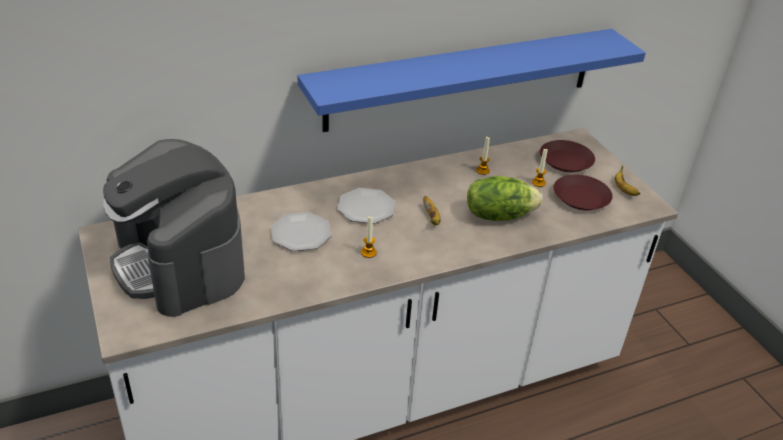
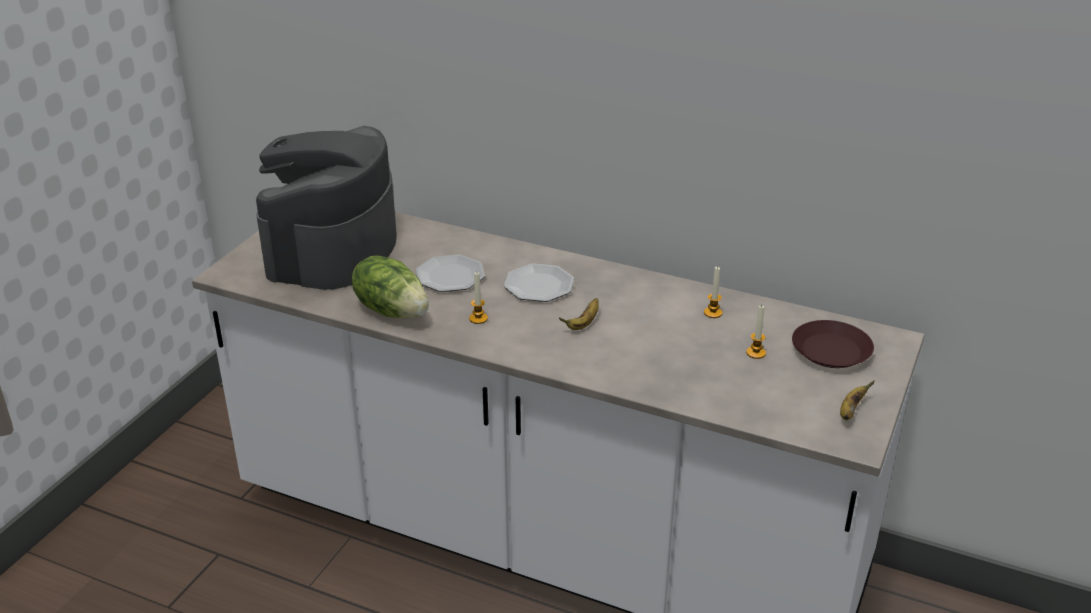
camera: 50 degrees right, 5 degrees down
blue shelf [298,29,646,132] -> none
lettuce [467,176,542,221] -> lettuce moved to [352,255,429,318]
brown plate [553,175,613,211] -> none

